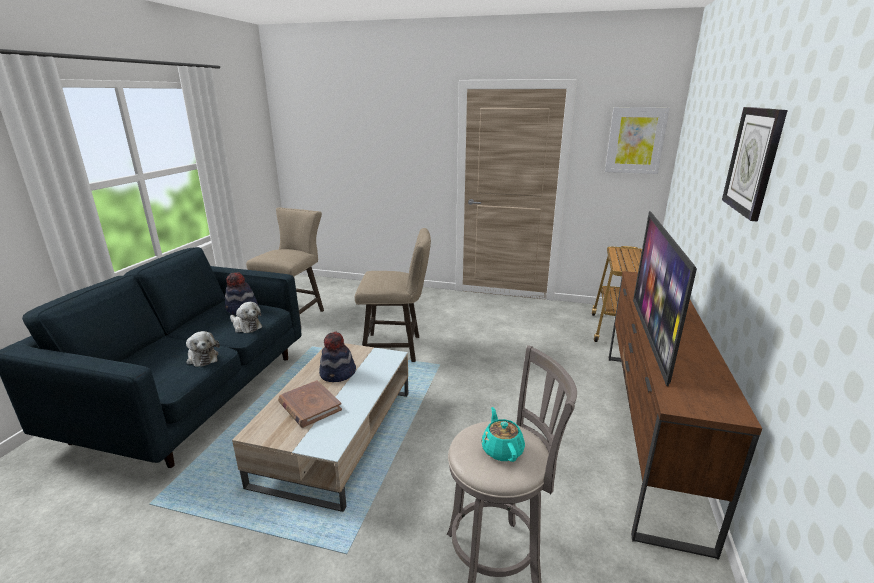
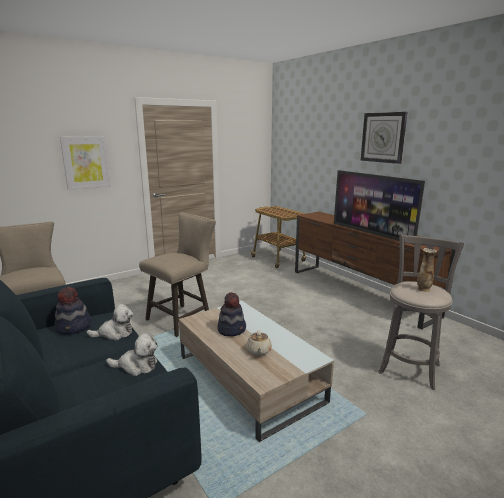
camera: 50 degrees left, 5 degrees down
brown book [278,380,342,428] -> beige teapot [246,330,272,356]
turquoise teapot [481,407,525,462] -> vase [417,248,437,292]
picture [605,107,670,174] -> picture moved to [60,136,111,190]

